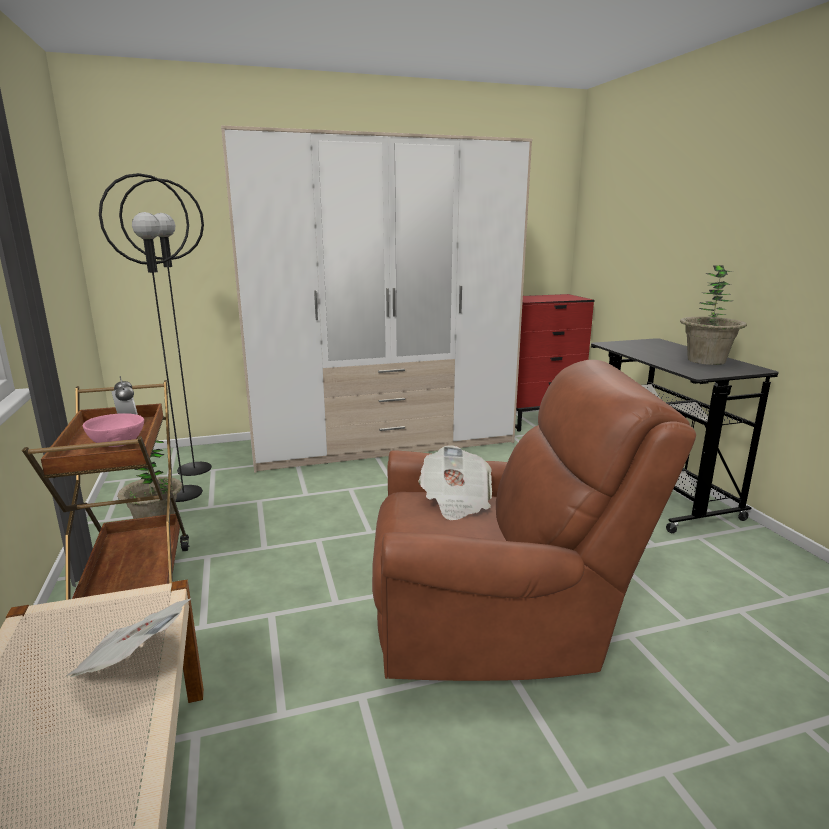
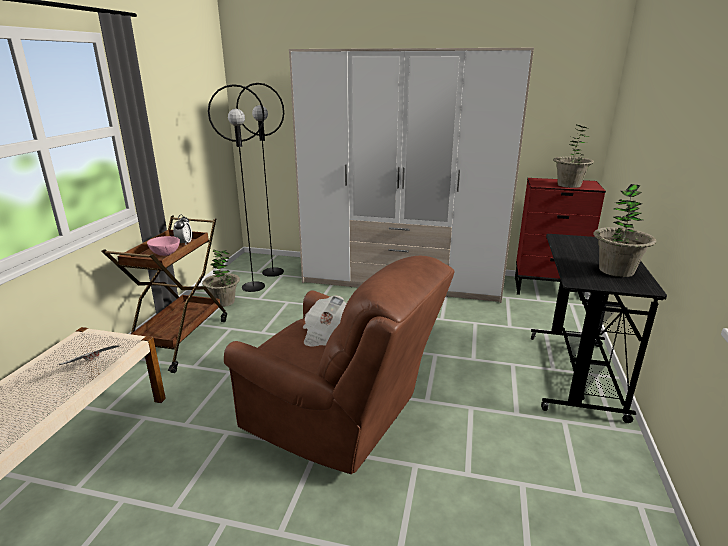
camera: 30 degrees right, 5 degrees up
none -> potted plant [553,125,594,188]

